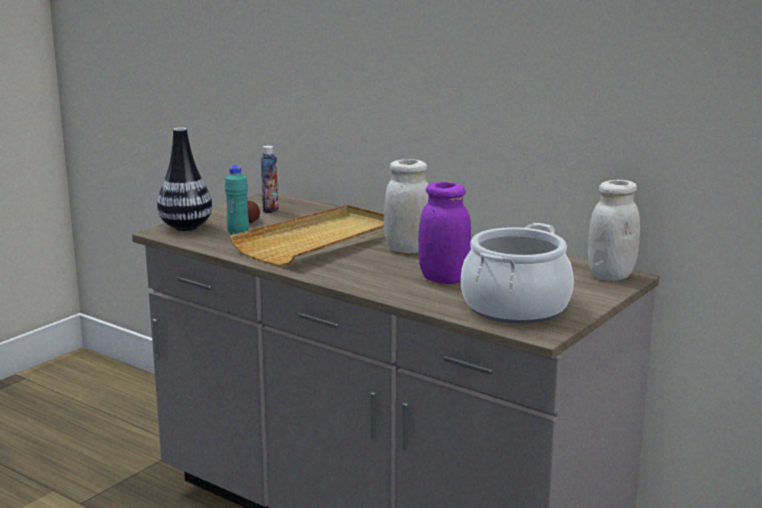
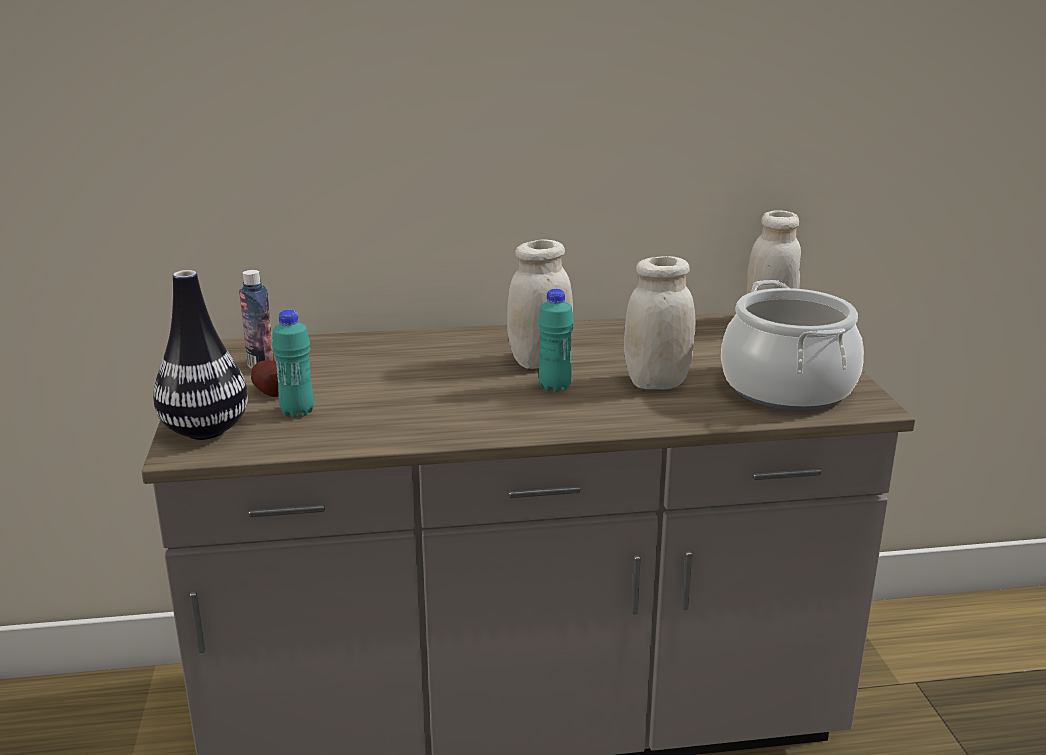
camera: 45 degrees left, 5 degrees up
beige tray [230,205,385,266] -> none
purple jar [418,182,471,284] -> white jar [624,256,695,389]
none -> turquoise bottle [538,289,574,392]

